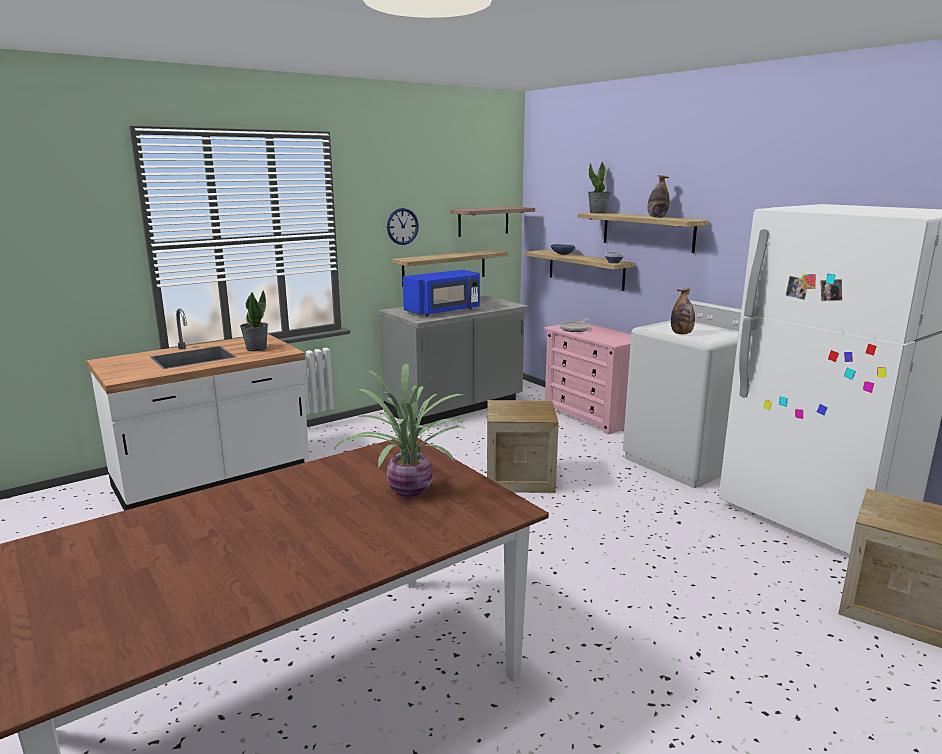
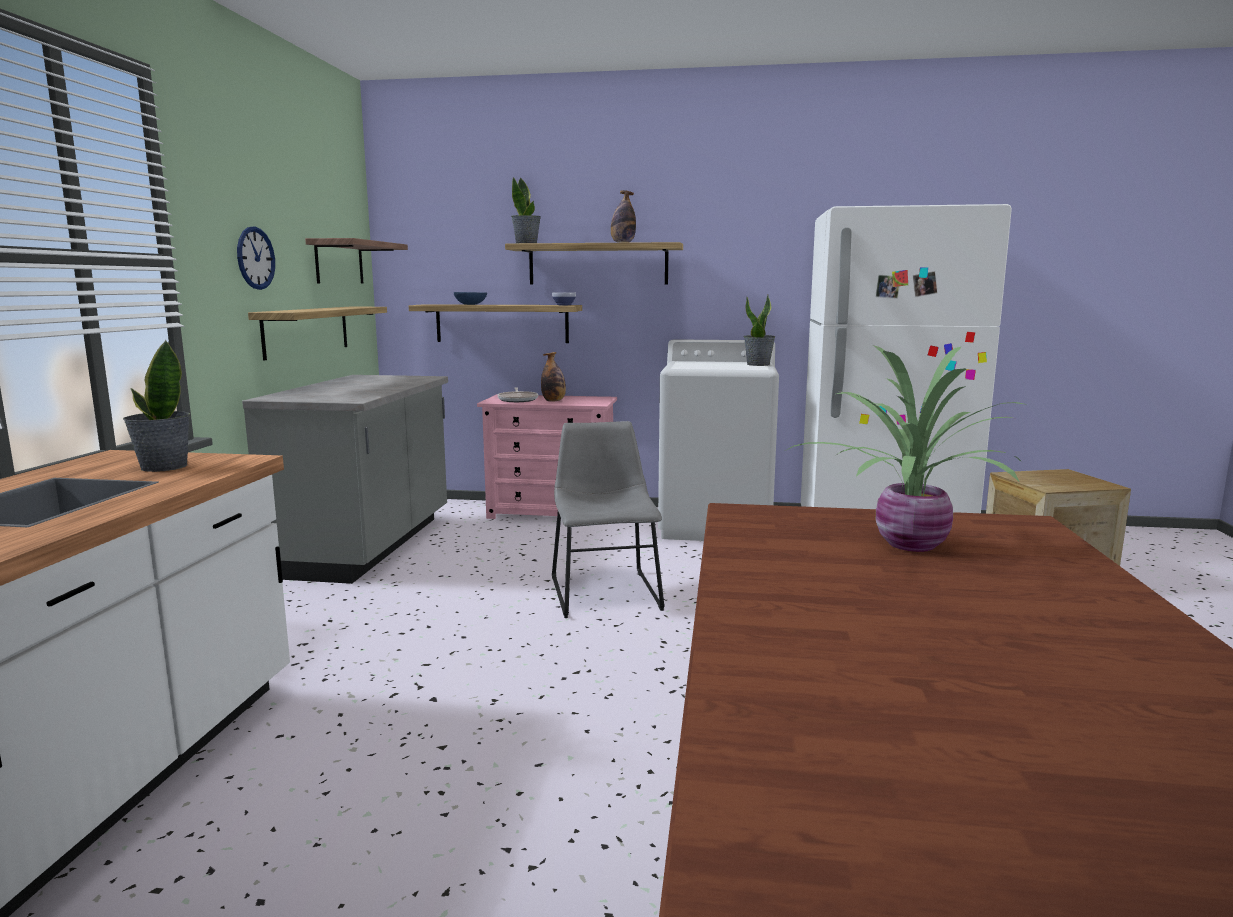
camera: 45 degrees left, 5 degrees down
blue microwave [403,270,480,316] -> none
crate [487,400,559,493] -> grey chair [552,421,665,618]
bottle [671,288,695,334] -> bottle moved to [541,352,566,402]
none -> potted plant [744,295,775,366]

